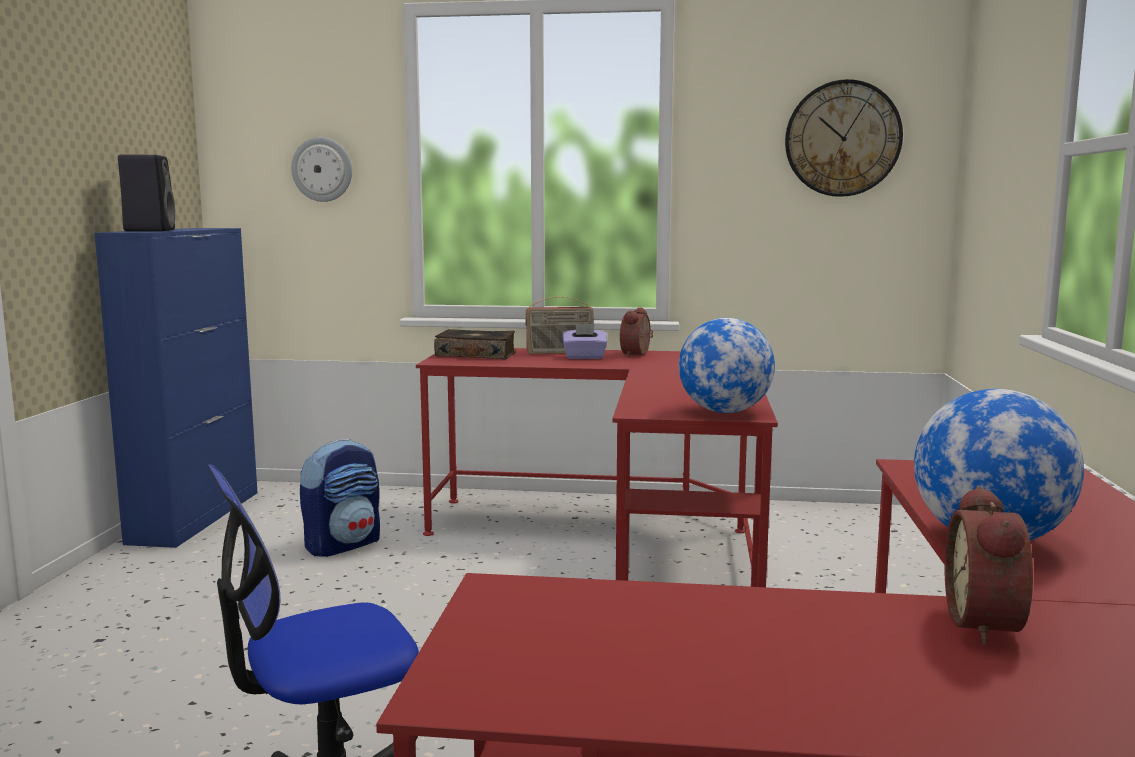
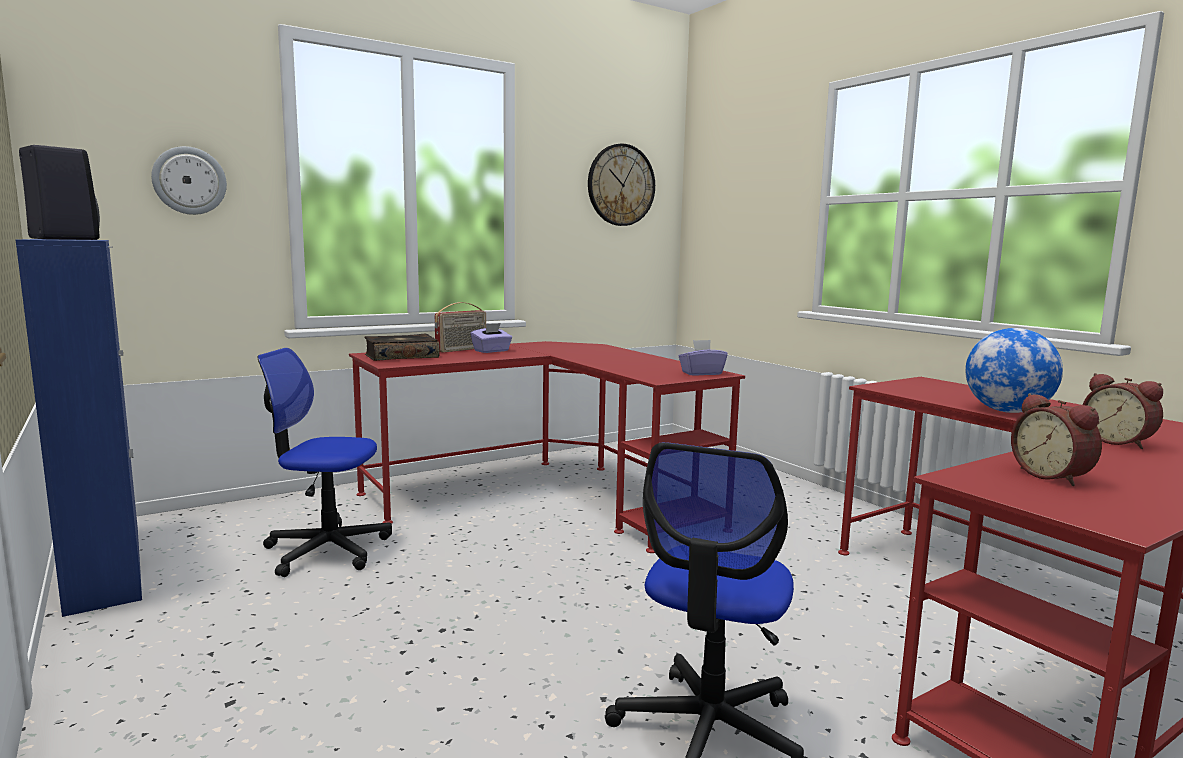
camera: 40 degrees left, 0 degrees up
backpack [300,439,380,557] -> office chair [257,348,392,577]
alarm clock [620,307,653,357] -> alarm clock moved to [1011,393,1102,486]
globe [679,318,775,413] -> purple tissue box [679,340,728,376]

